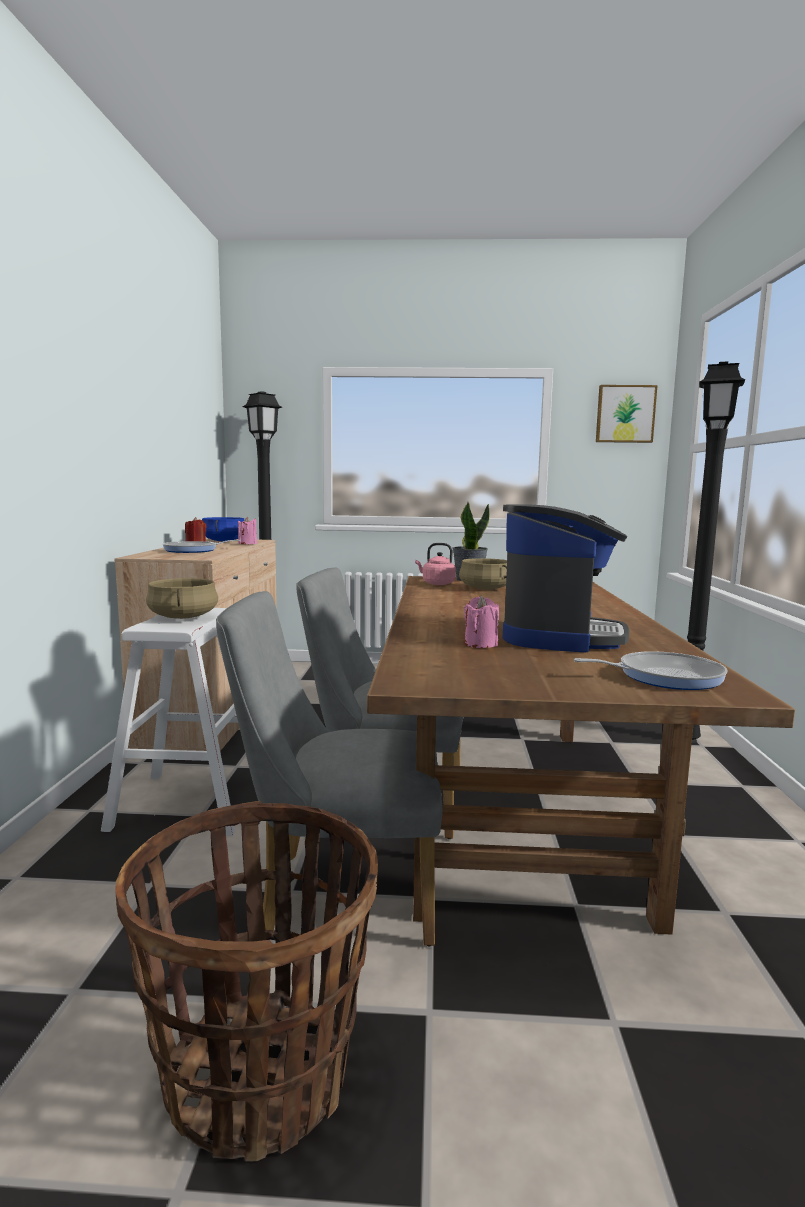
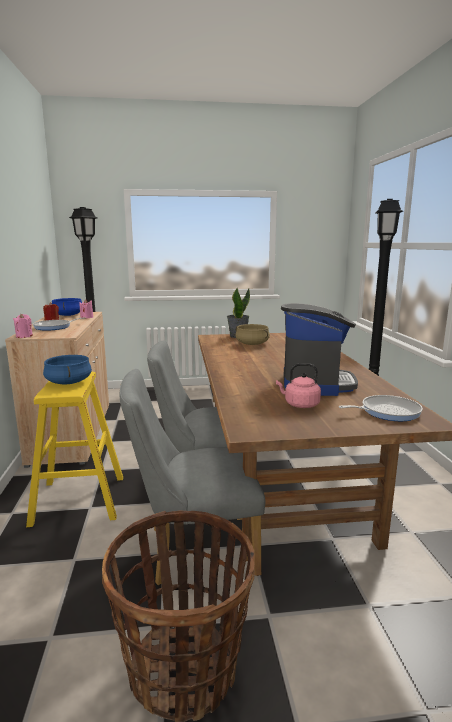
camera: 10 degrees left, 5 degrees up
white stool [101,608,238,836] -> yellow stool [26,372,123,527]
beige cooking pot [146,578,218,619] -> blue cooking pot [43,355,92,384]
pink kettle [415,543,456,585] -> pink kettle moved to [276,363,321,408]
pink candle [464,595,499,648] -> pink candle moved to [13,314,33,338]
picture [596,385,658,443] -> none

